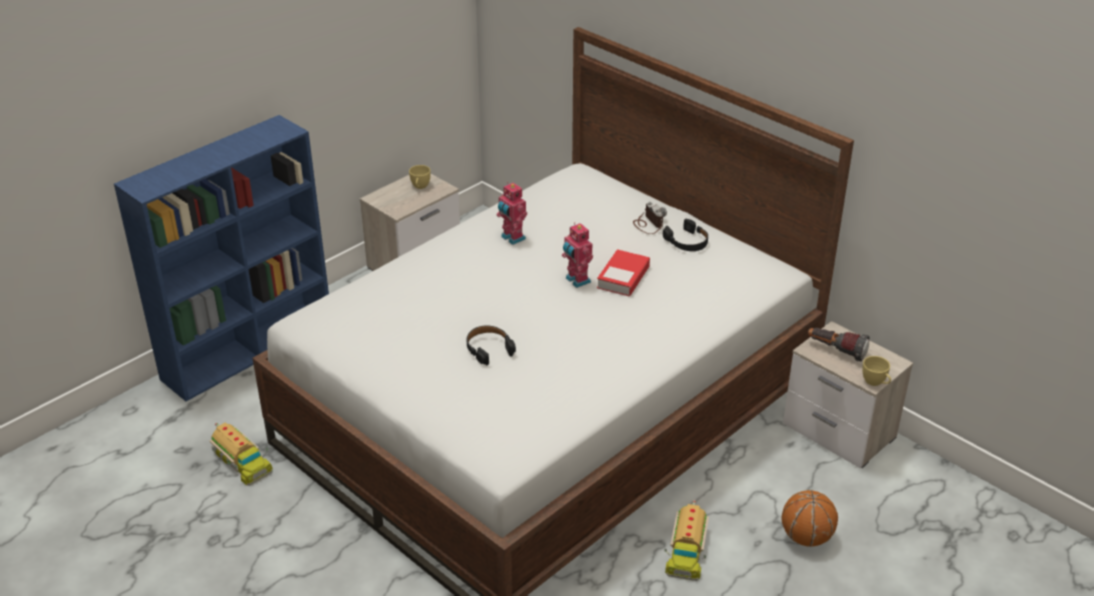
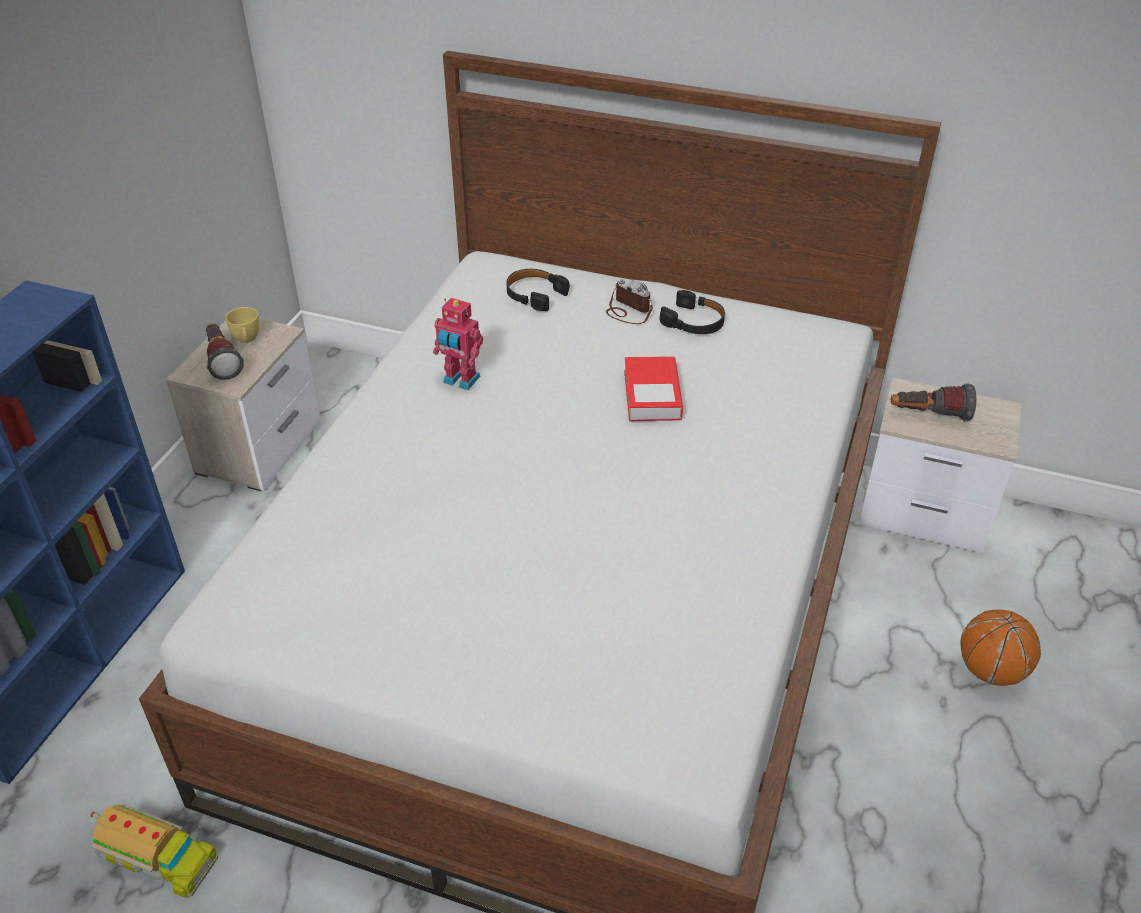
camera: 25 degrees left, 5 degrees up
black headphones [467,326,516,365] -> black headphones moved to [506,269,570,311]
toy robot [562,222,593,288] -> none
toy truck [665,500,709,581] -> none
yellow cup [863,356,891,386] -> none
none -> flashlight [206,323,244,380]

